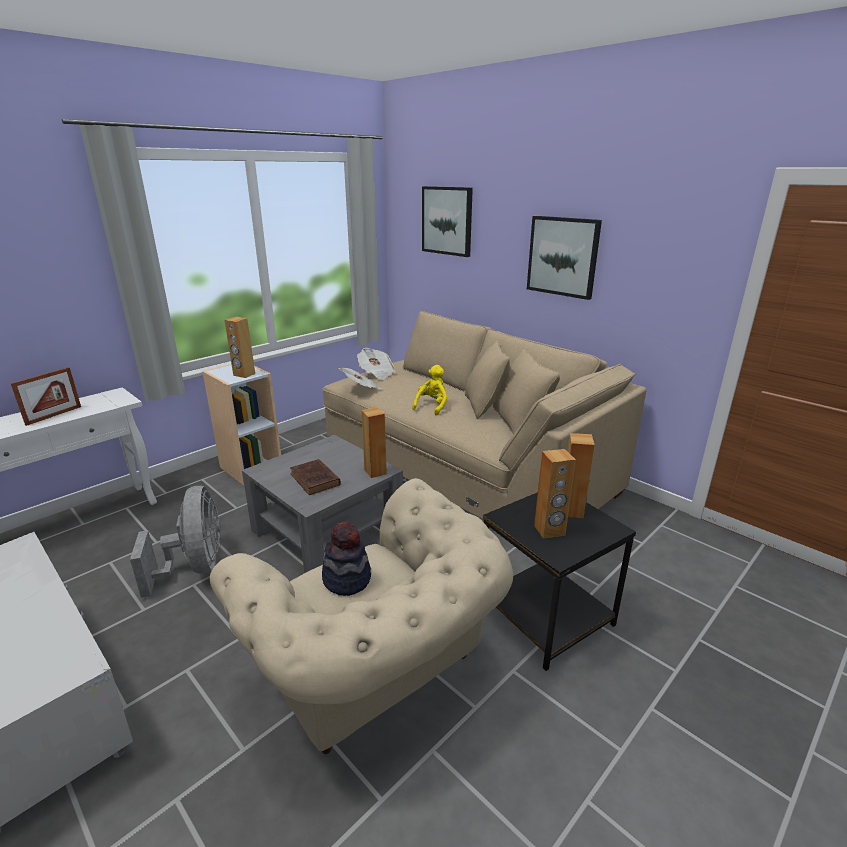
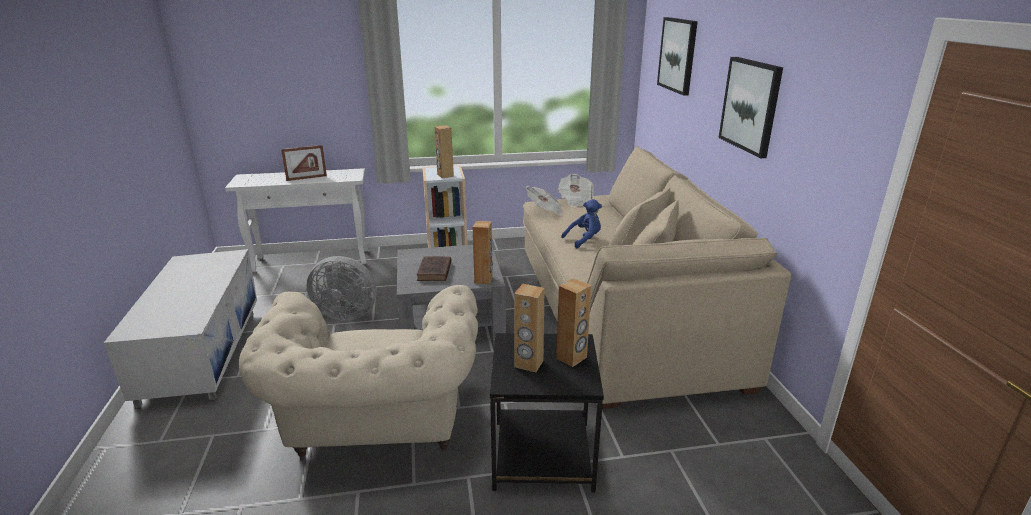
camera: 35 degrees right, 0 degrees up
grey fan [130,486,221,598] -> grey fan turned 75 degrees clockwise [306,256,377,321]
hat [322,522,371,596] -> none
yellow plush toy [412,365,447,416] -> blue plush toy [561,199,602,248]

